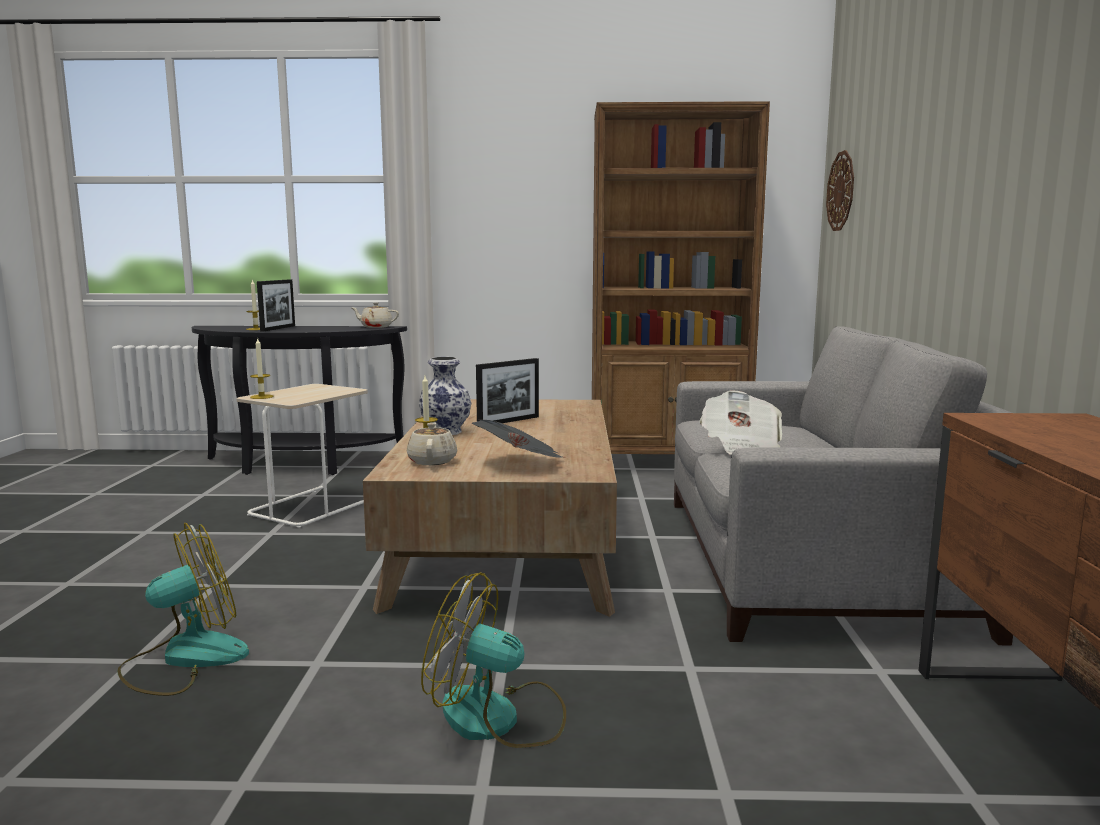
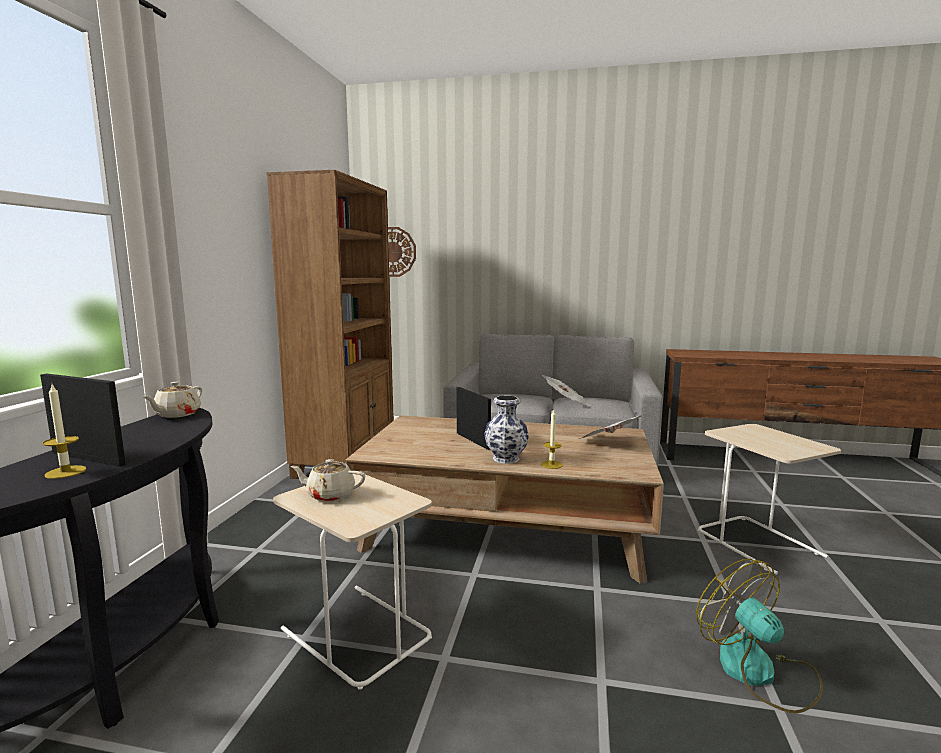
camera: 80 degrees left, 0 degrees up
candle [250,339,273,399] -> none
beige teapot [407,422,457,465] -> beige teapot moved to [291,459,365,502]
fan [421,572,566,748] -> beige side table [698,424,841,575]

